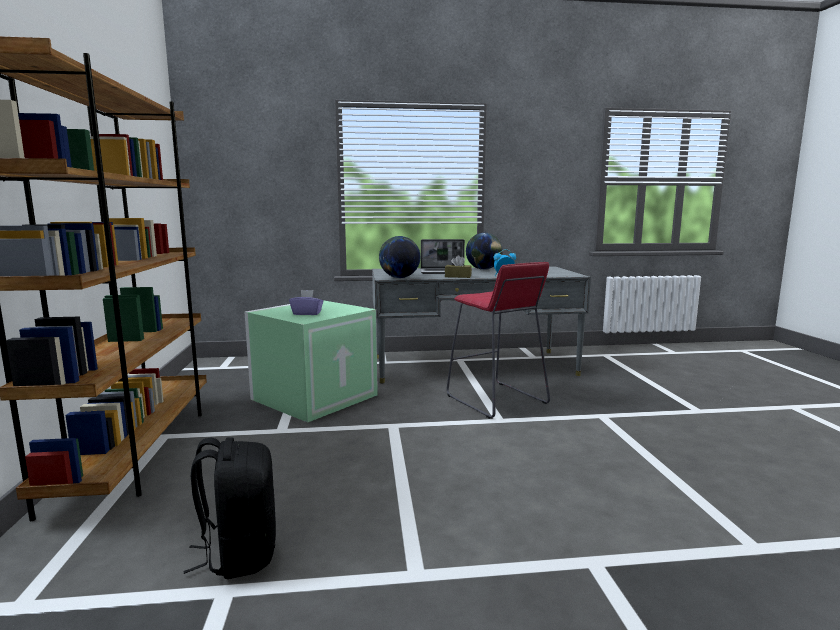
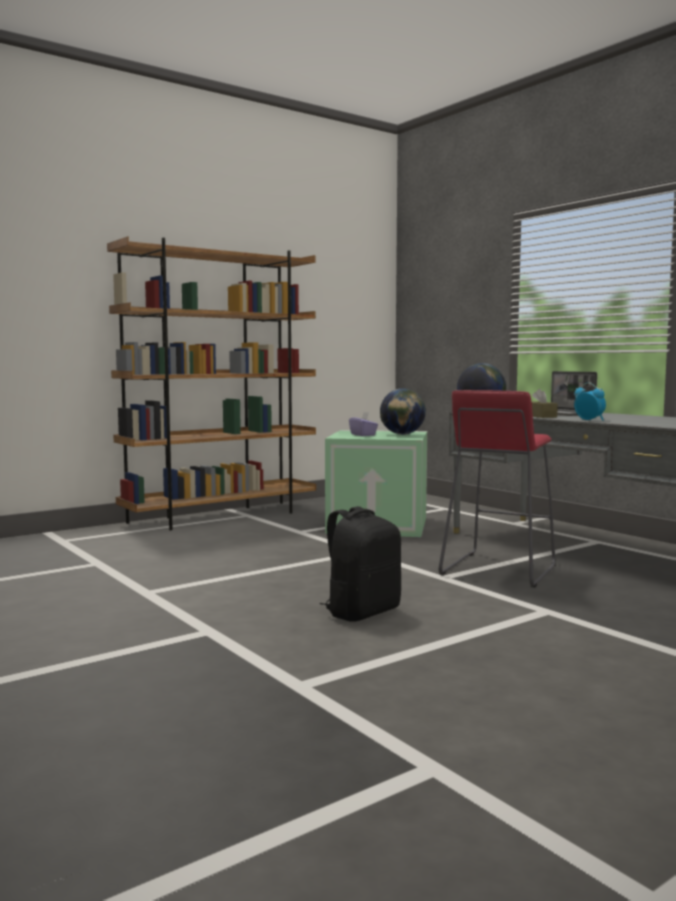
camera: 60 degrees right, 5 degrees down
black backpack [183,437,276,579] -> black backpack moved to [320,506,401,622]
globe [466,233,503,270] -> globe moved to [380,388,426,435]

